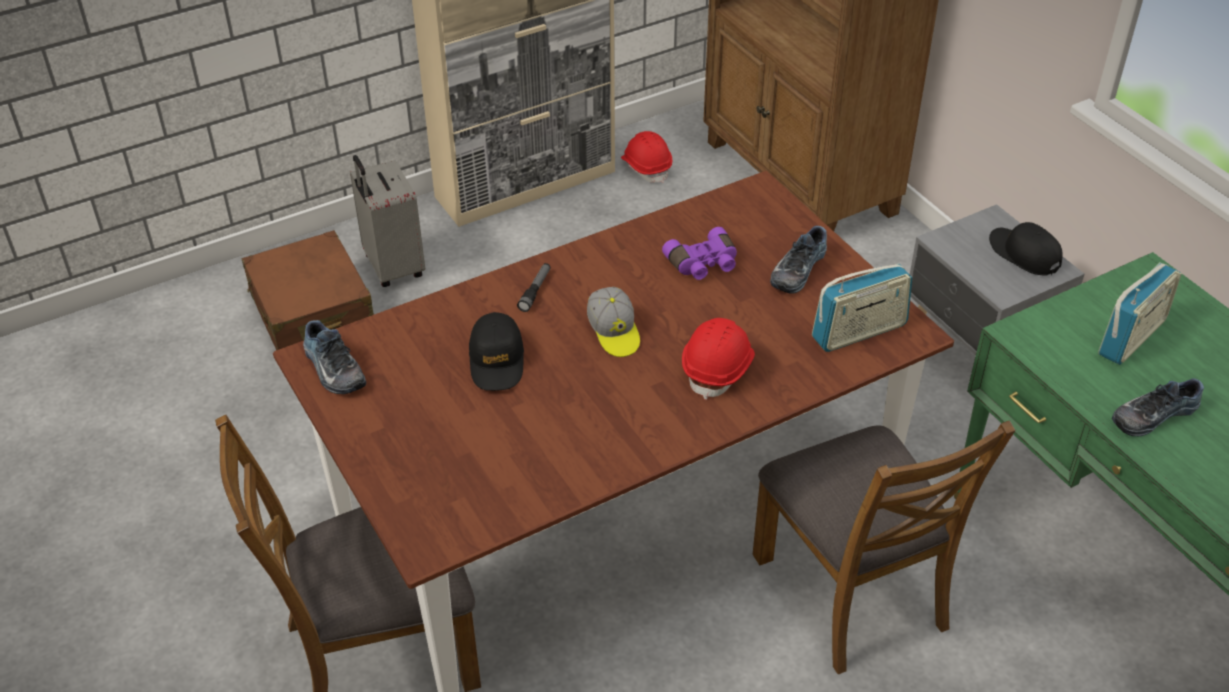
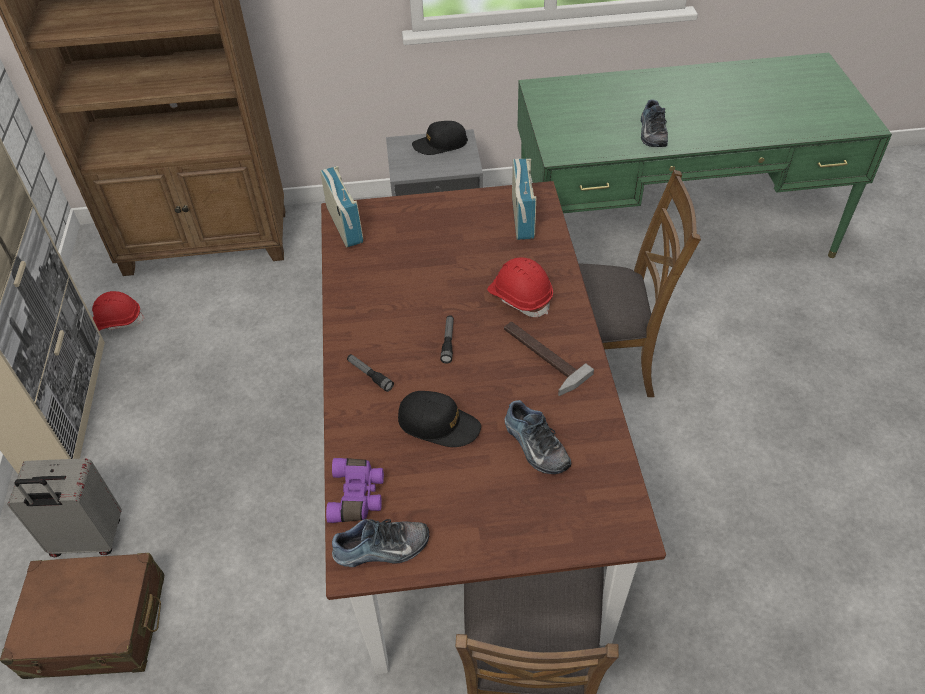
camera: 65 degrees left, 5 degrees up
cap [587,287,640,357] -> flashlight [440,315,454,364]
purple binoculars [662,227,737,280] -> purple binoculars moved to [326,458,384,523]
shoe [770,226,827,294] -> shoe moved to [504,400,572,474]
radio [1098,262,1182,365] -> radio moved to [320,166,363,247]
none -> hammer [504,322,594,396]

